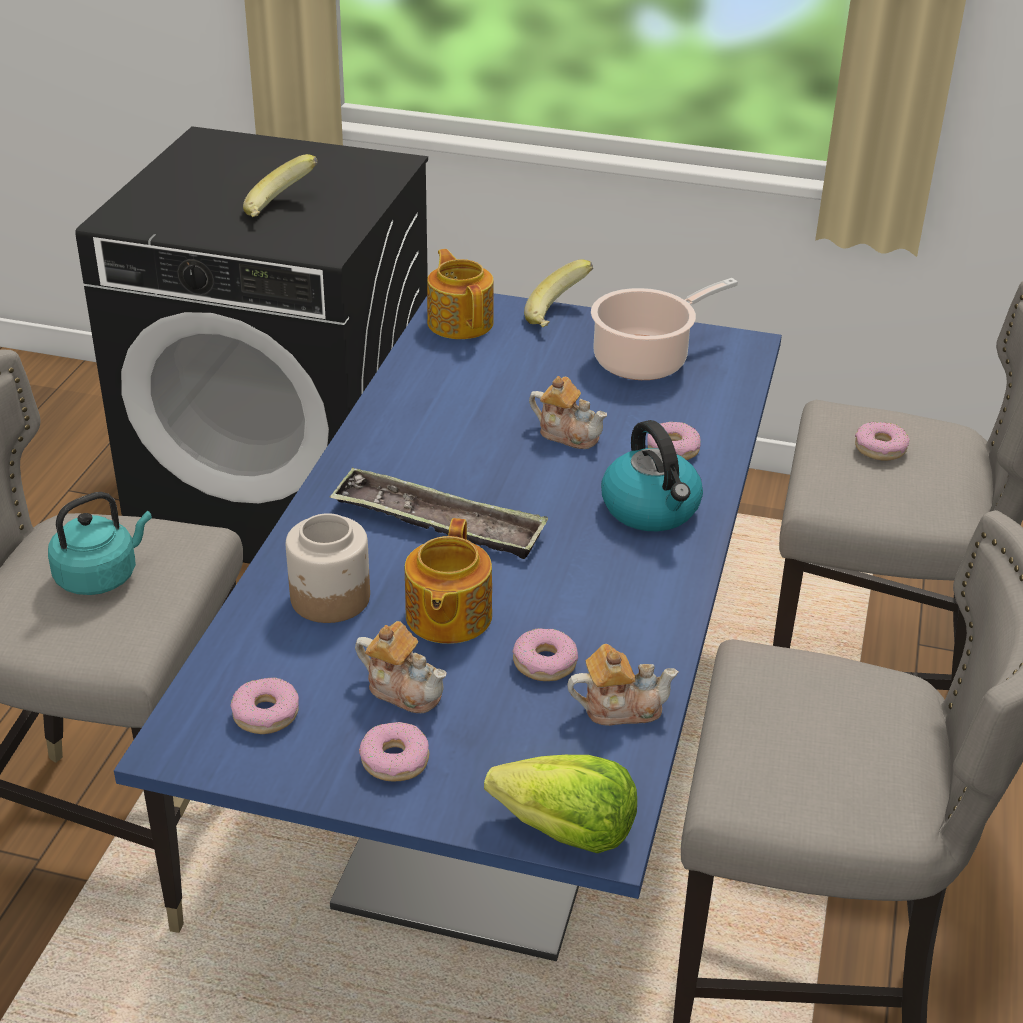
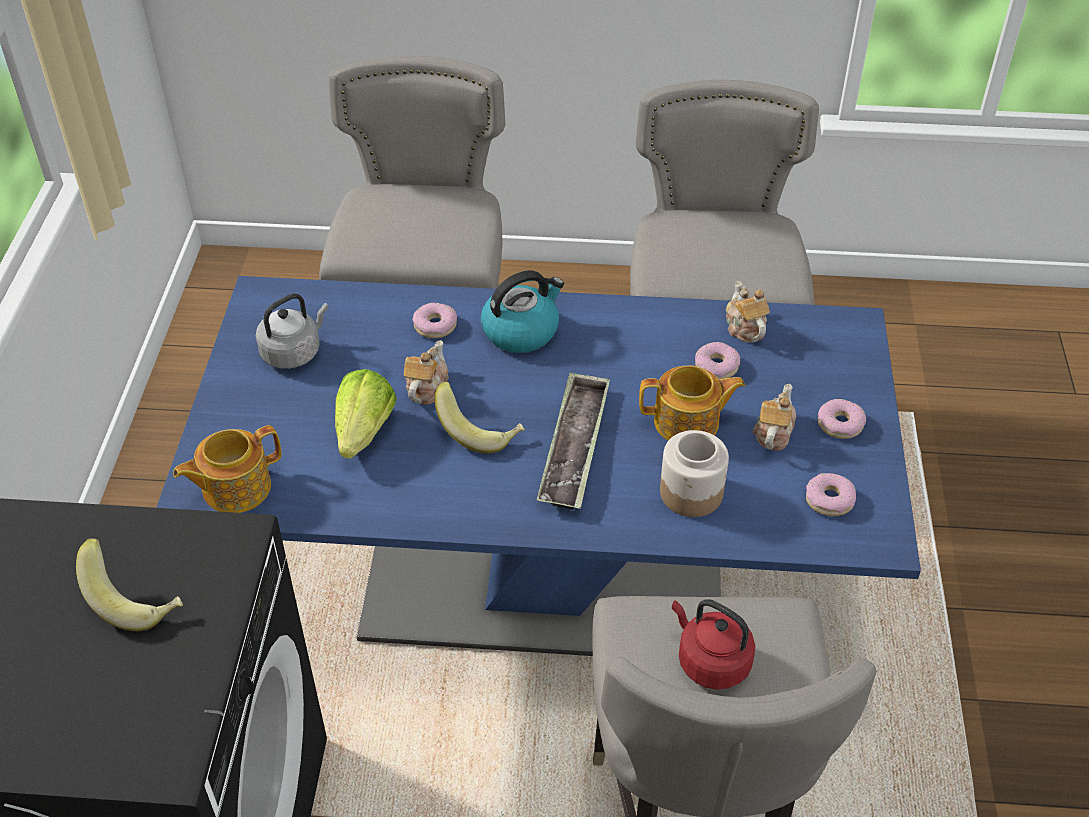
camera: 100 degrees left, 10 degrees up
turquoise kettle [48,492,152,595] -> red kettle [672,599,755,689]
lettuce [484,755,637,853] -> lettuce moved to [335,369,397,459]
banana [524,259,593,327] -> banana moved to [434,382,525,453]
cooking pot [591,278,738,380] -> grey kettle [256,293,329,369]
donut [855,422,909,461] -> none

